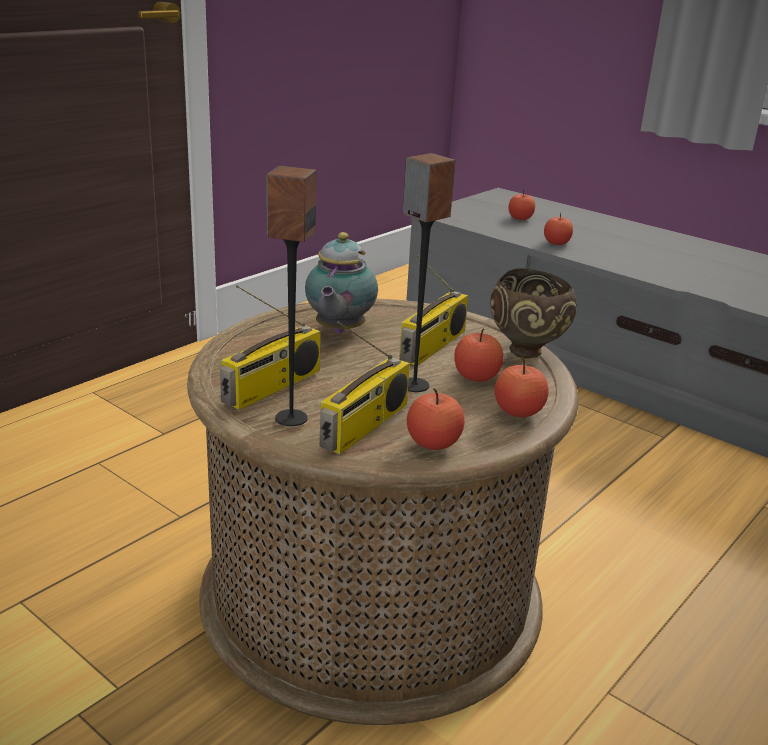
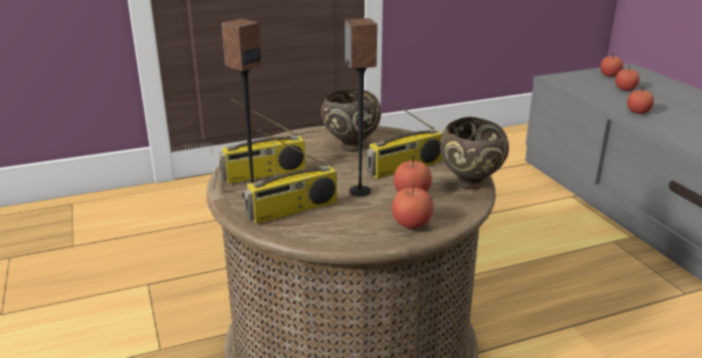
camera: 30 degrees right, 0 degrees up
teapot [305,232,378,333] -> brown bowl [321,89,381,152]
apple [407,388,465,450] -> apple moved to [600,53,623,77]

